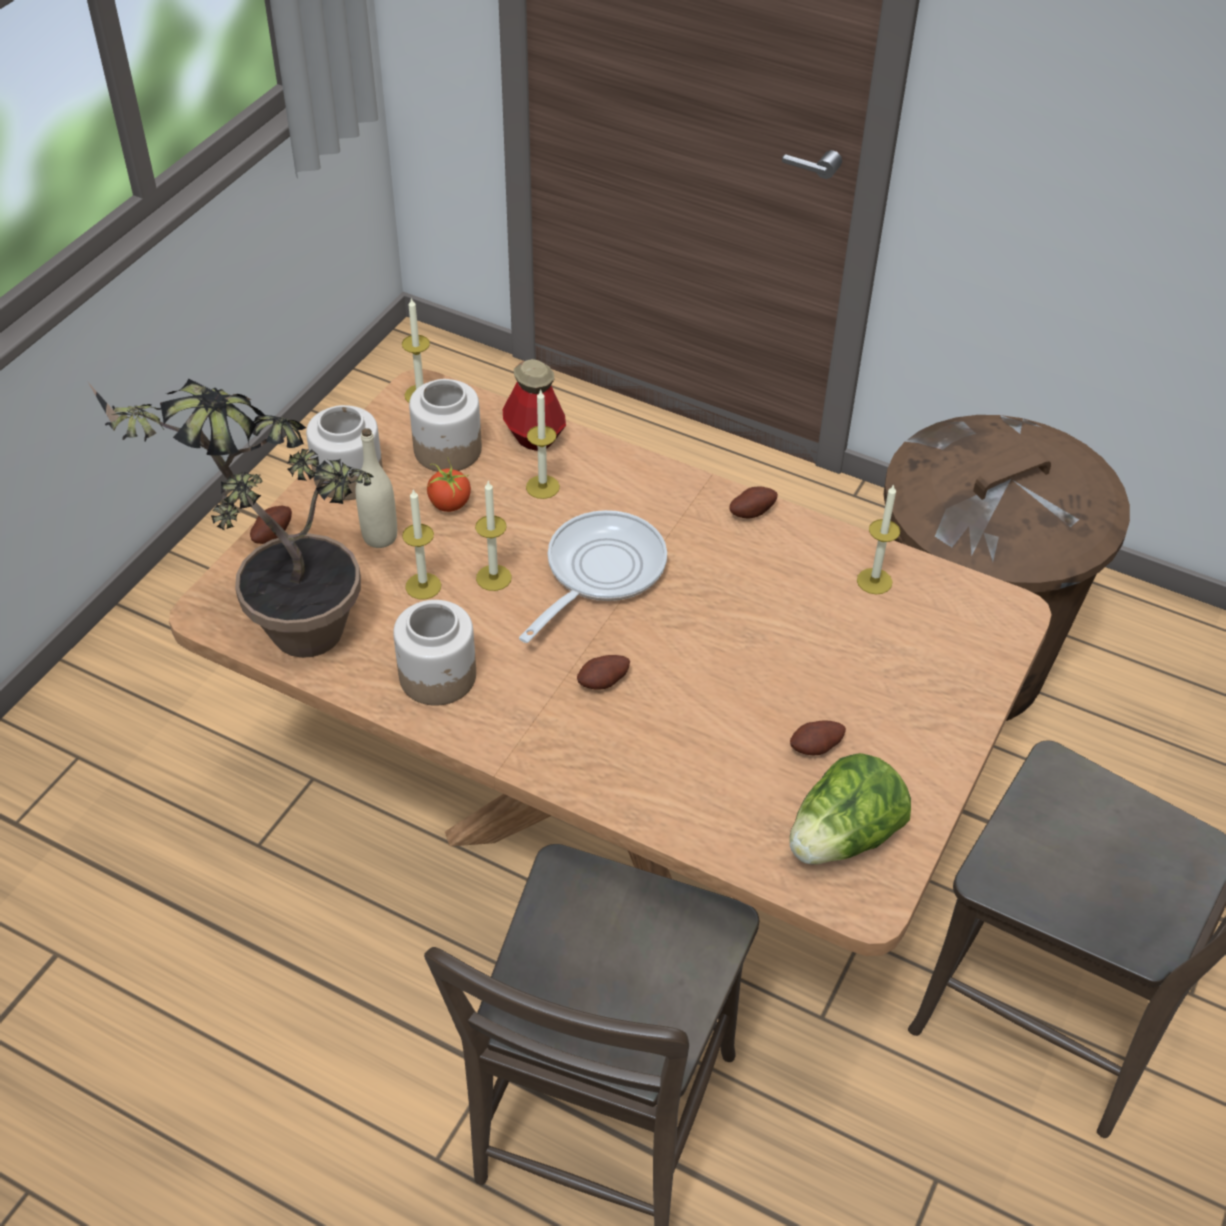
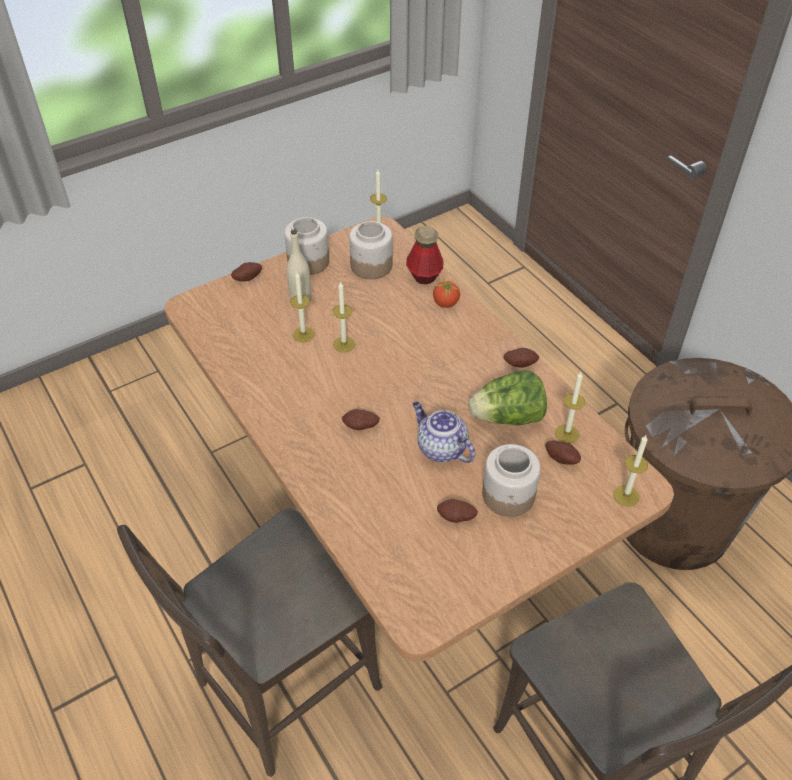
camera: 30 degrees right, 0 degrees up
potted plant [87,379,373,658] -> none
jar [393,600,476,706] -> jar moved to [482,444,541,517]
tomato [427,459,471,512] -> tomato moved to [433,275,460,308]
frying pan [519,510,667,643] -> none
candle [526,389,560,499] -> candle moved to [613,435,648,507]
lettuce [790,753,911,865] -> lettuce moved to [469,370,547,425]
none -> teapot [412,402,475,463]
none -> potato [545,440,581,465]

